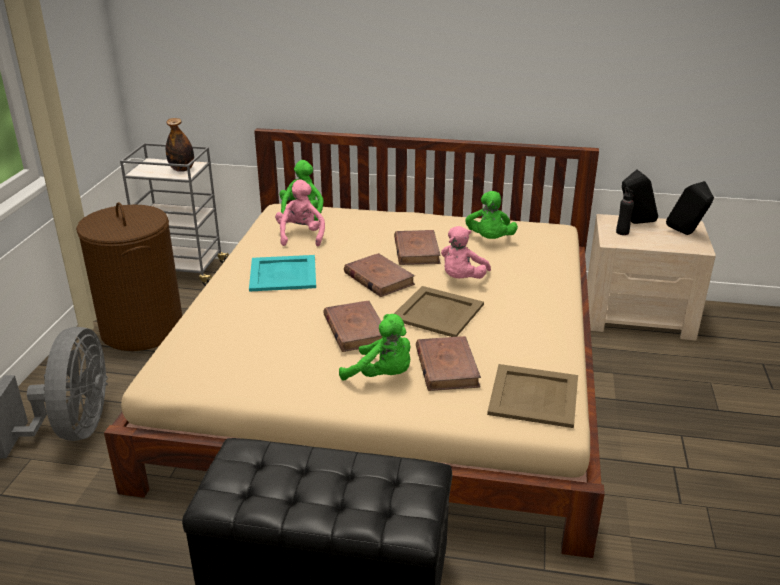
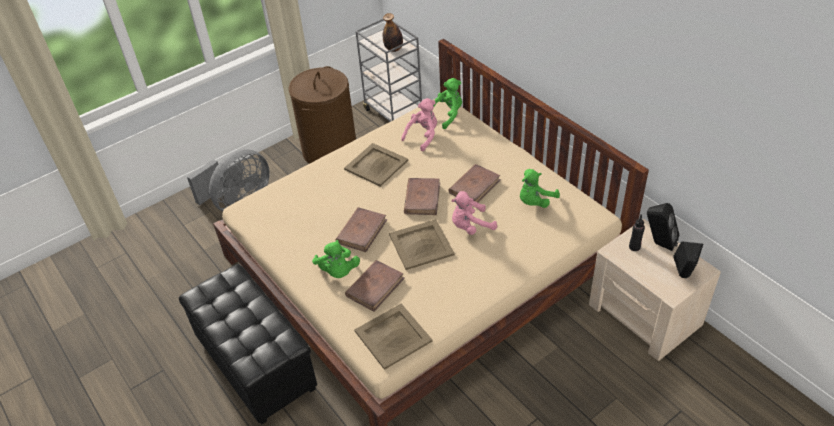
camera: 45 degrees right, 15 degrees up
turquoise tray [249,255,316,292] -> beige tray [344,143,408,187]

